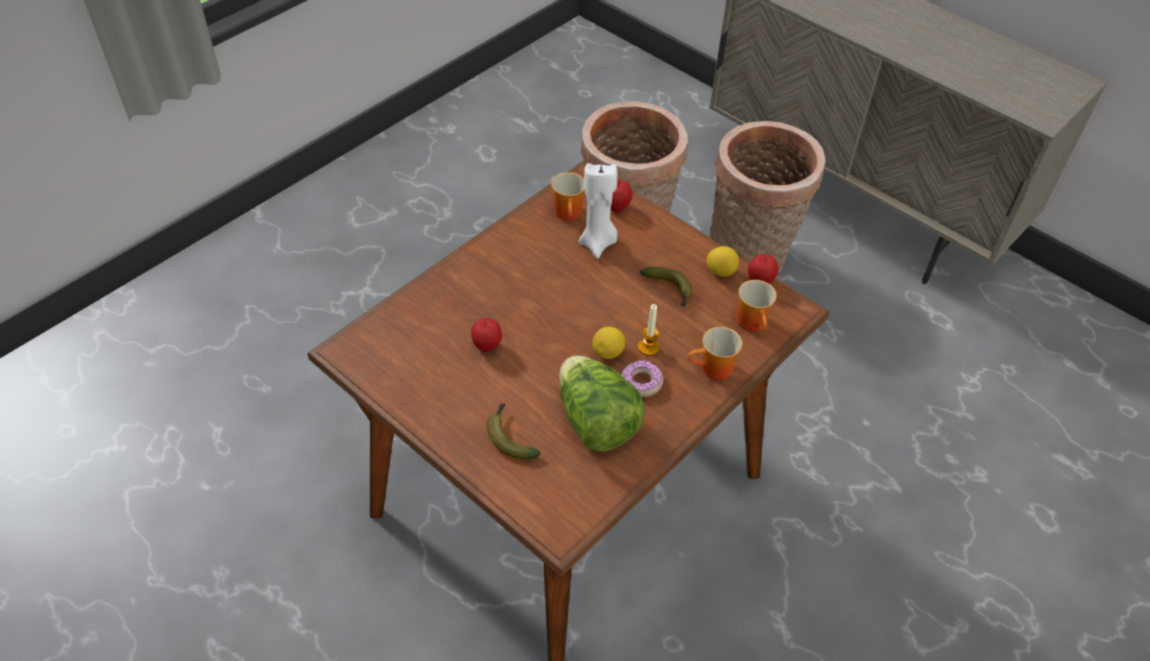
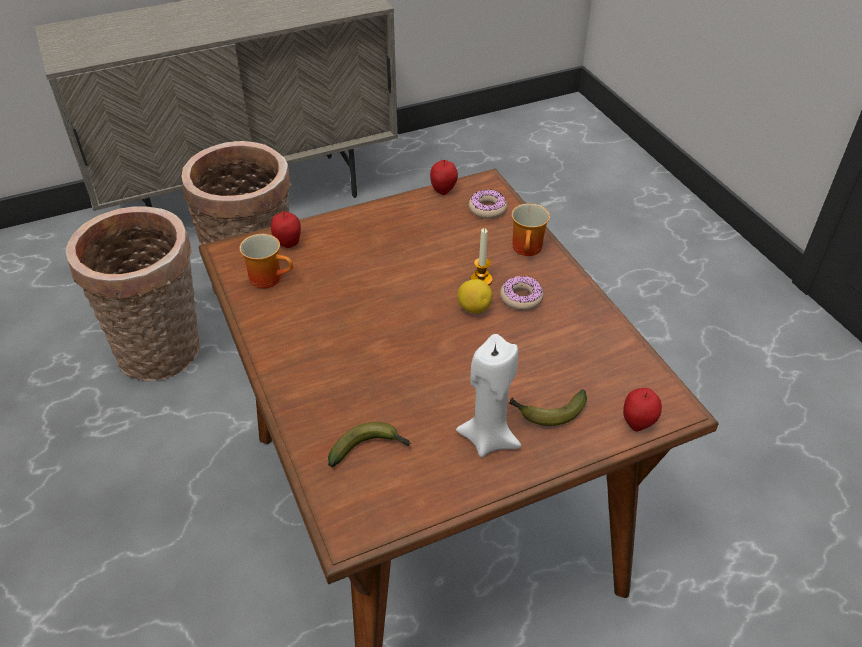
camera: 65 degrees left, 5 degrees down
apple [471,318,502,352] -> apple moved to [623,388,662,431]
lettuce [559,356,645,451] -> none
white candle [578,162,618,259] -> white candle moved to [456,334,521,457]
banana [640,267,692,307] -> banana moved to [328,422,411,467]
lemon [707,246,739,277] -> none
mug [736,280,777,331] -> donut [469,190,507,219]

